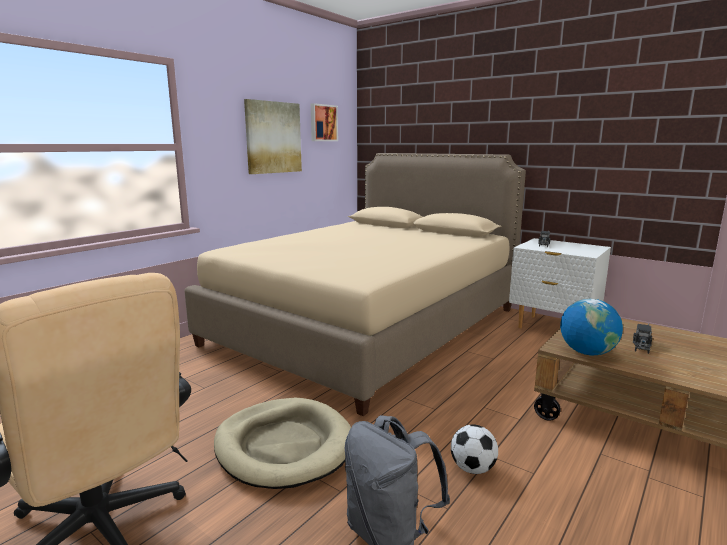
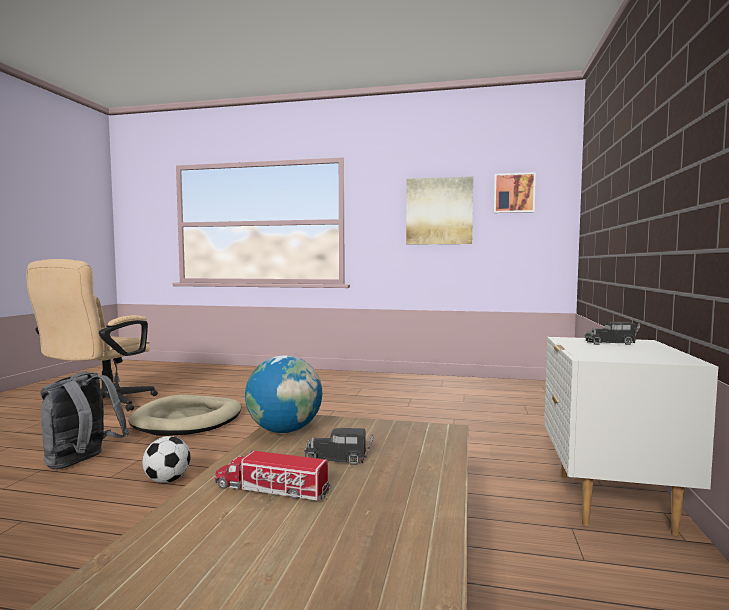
camera: 65 degrees right, 10 degrees down
beige bed [185,153,526,416] -> none
none -> toy truck [215,449,331,500]

